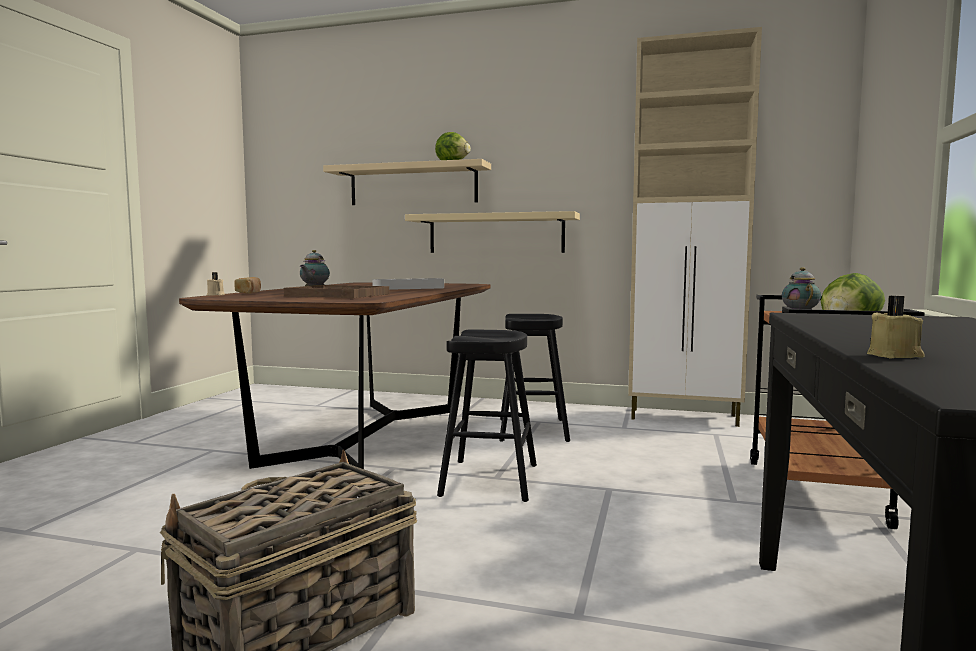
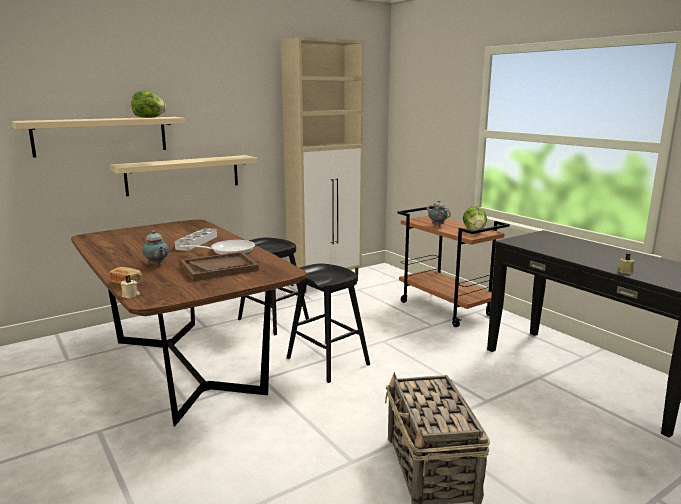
camera: 50 degrees left, 10 degrees up
none -> frying pan [180,240,255,255]

